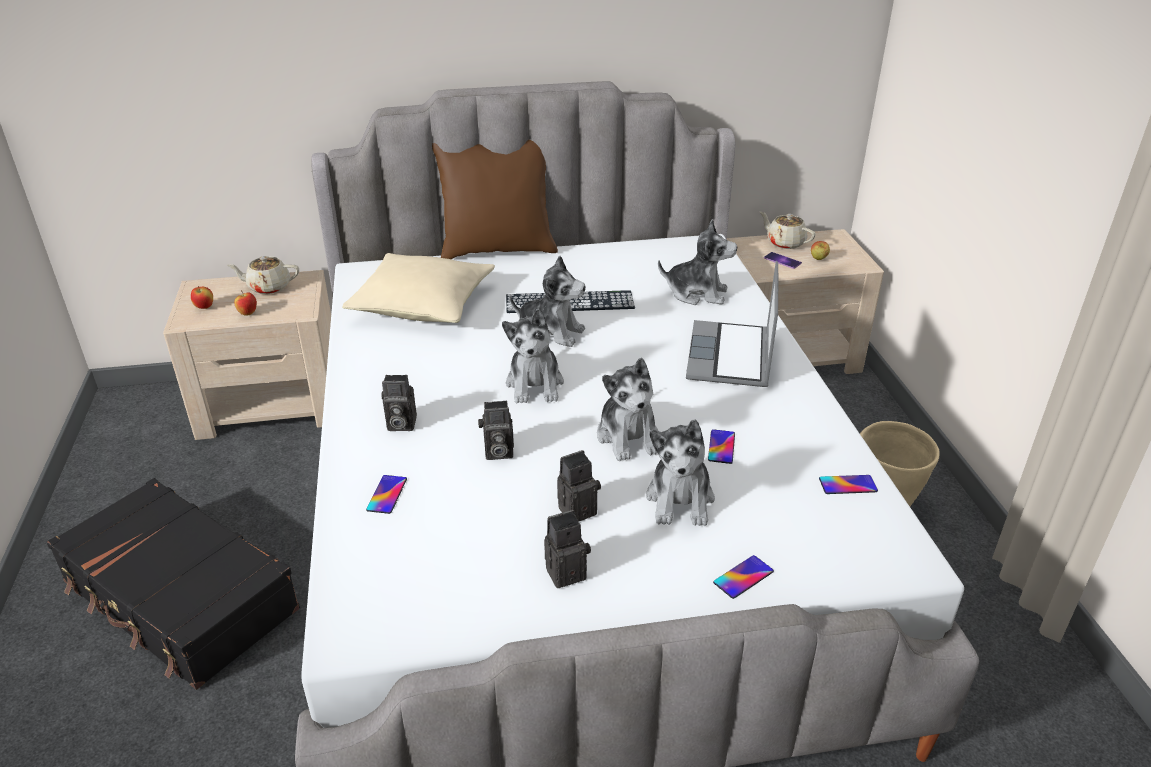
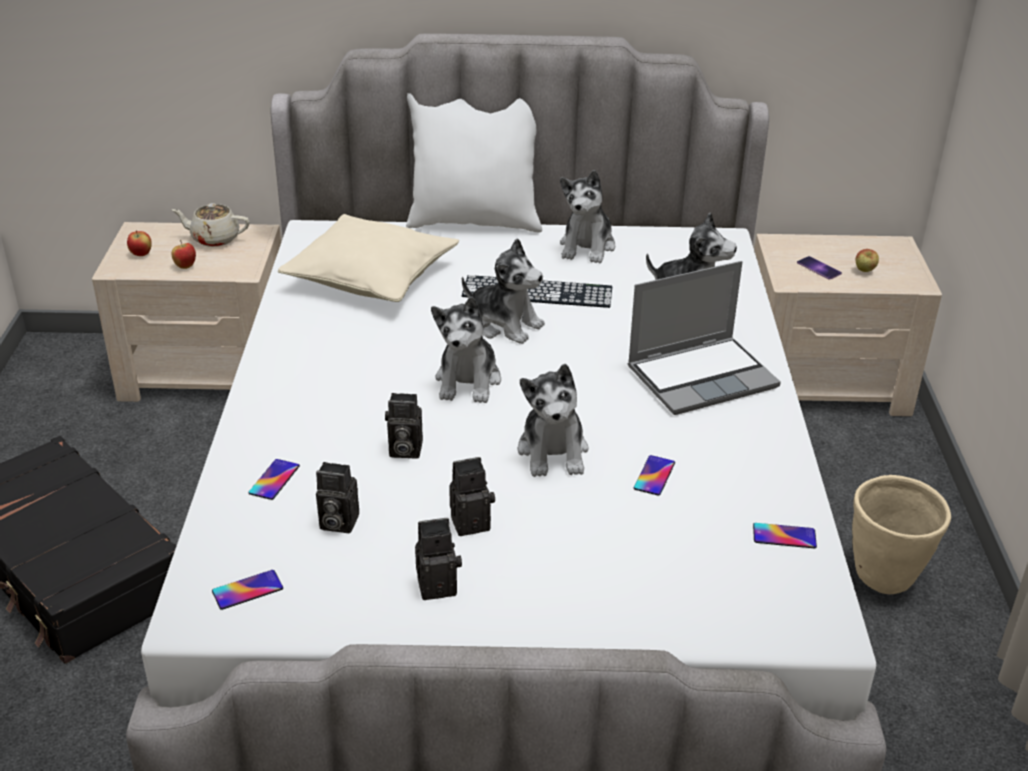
camera: 10 degrees right, 0 degrees up
camera [381,375,417,431] -> camera moved to [316,462,359,533]
brown pillow [432,140,558,259] -> white pillow [406,93,542,232]
plush toy [646,419,715,526] -> plush toy moved to [560,170,615,263]
laptop [686,261,778,387] -> laptop turned 135 degrees counterclockwise [628,261,781,415]
phone [713,555,774,599] -> phone moved to [212,570,283,610]
beige teapot [760,211,816,249] -> none

